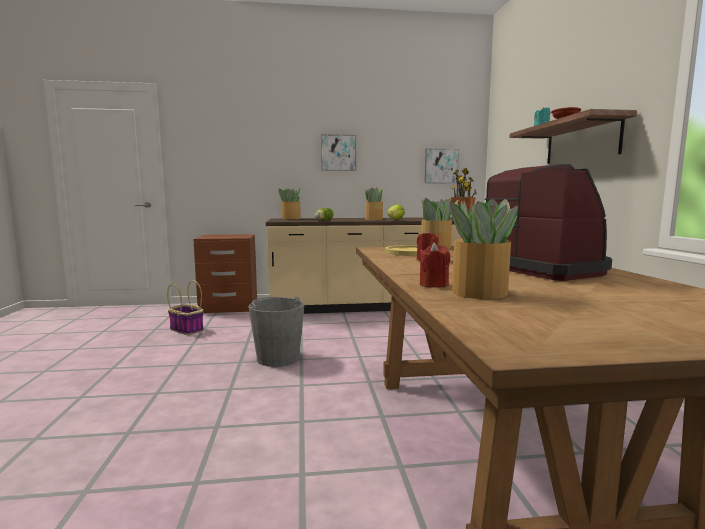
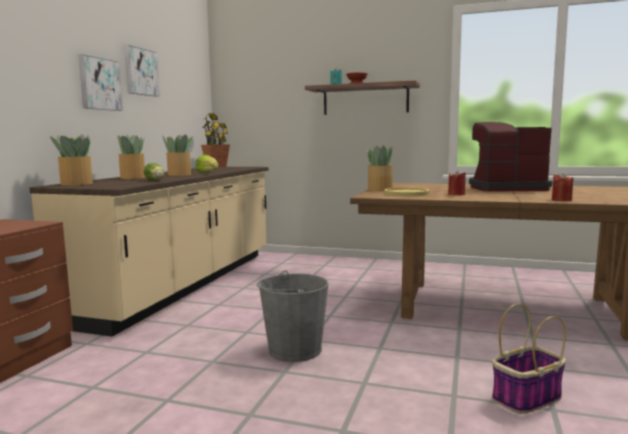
camera: 65 degrees left, 0 degrees up
basket [167,280,204,335] -> basket moved to [492,303,566,414]
picture [425,148,459,183] -> picture moved to [124,44,160,97]
potted plant [449,198,518,299] -> potted plant moved to [118,135,145,179]

